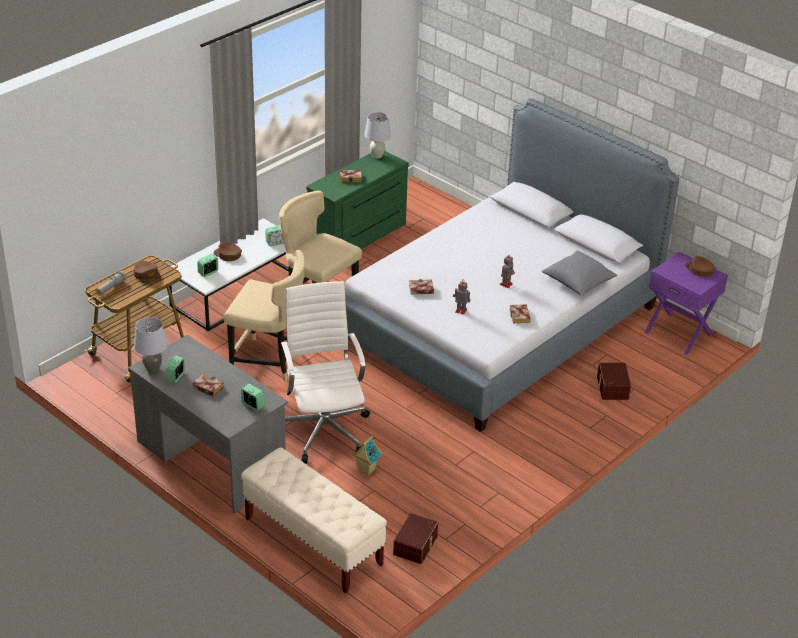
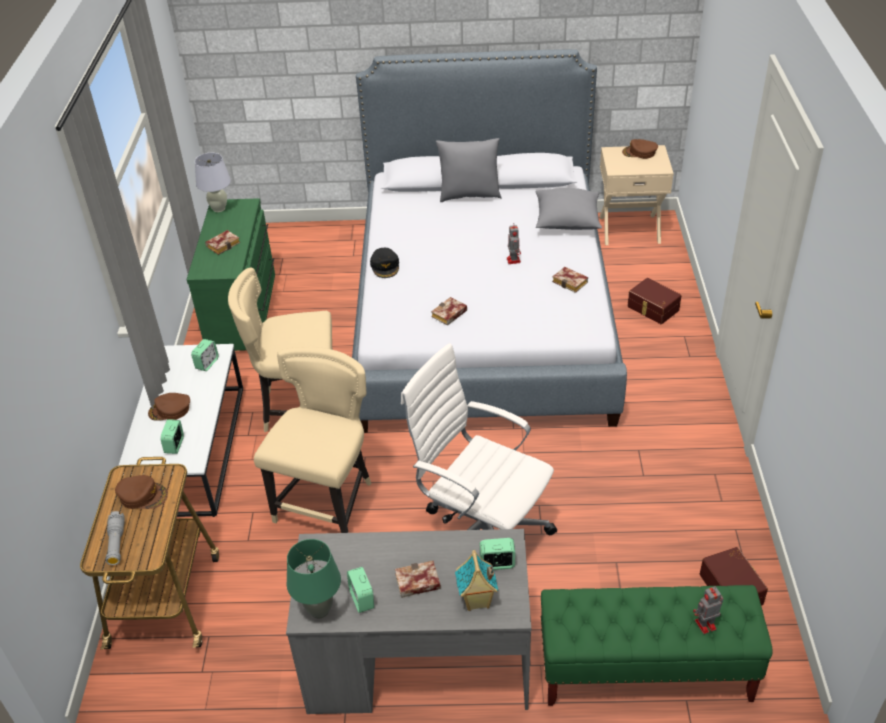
camera: 40 degrees left, 5 degrees up
grey table lamp [134,317,168,373] -> green table lamp [287,539,341,619]
beige chair [224,250,305,382] -> beige chair turned 45 degrees counterclockwise [254,347,372,533]
beige bench [241,447,387,593] -> green bench [541,585,773,706]
toy house [353,436,382,476] -> toy house moved to [455,550,498,611]
toy robot [453,281,470,314] -> toy robot moved to [693,586,723,634]
purple nightstand [644,252,728,355] -> beige nightstand [600,145,674,245]
none -> black cap [370,248,399,278]
none -> grey pillow [436,138,502,202]

